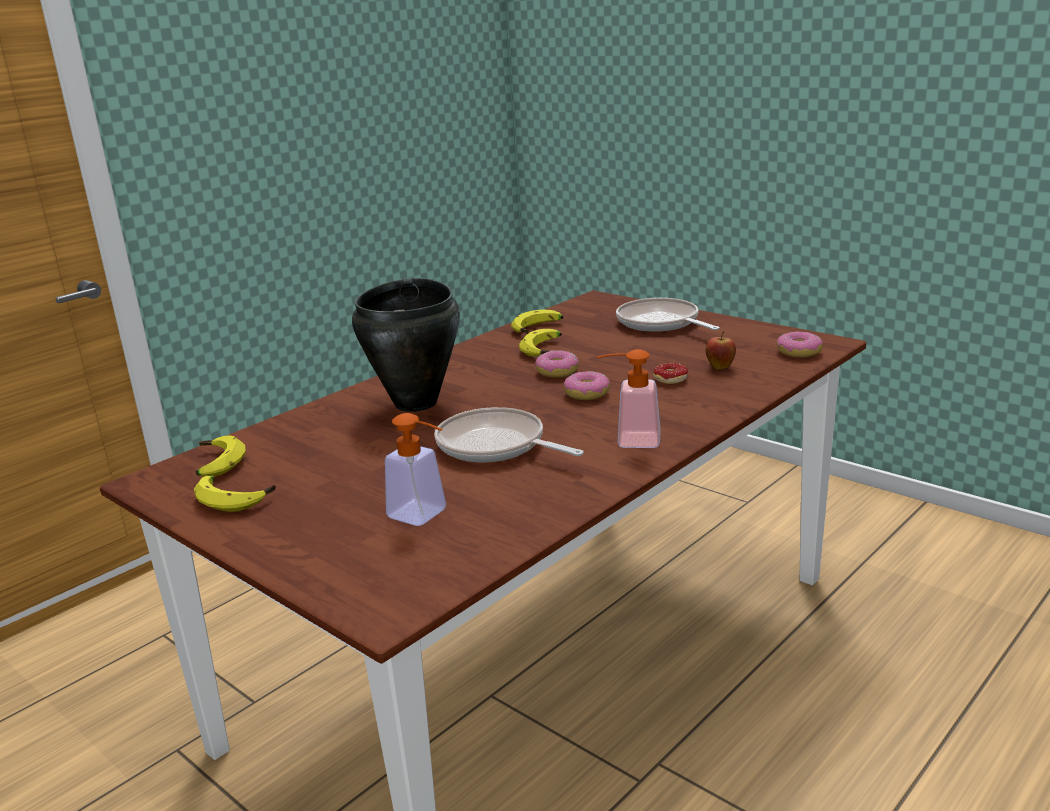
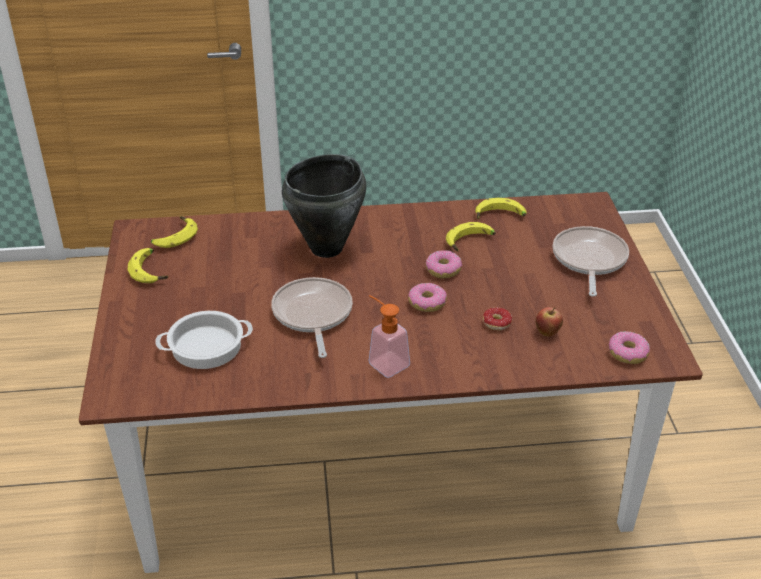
camera: 40 degrees right, 15 degrees up
soap dispenser [385,413,446,526] -> cooking pot [155,311,253,369]

